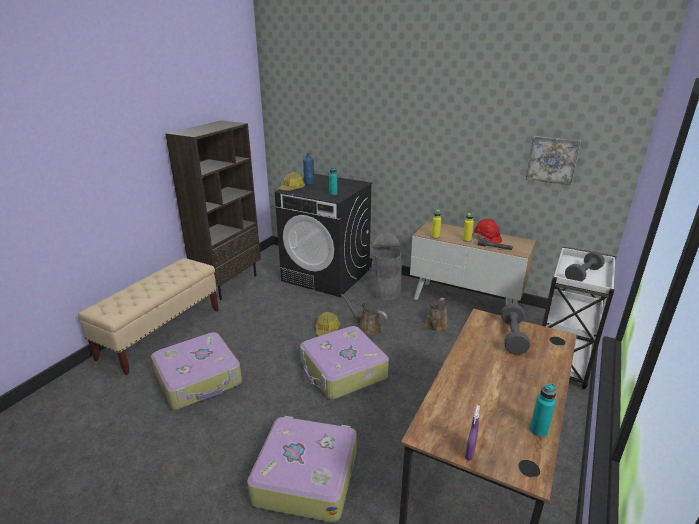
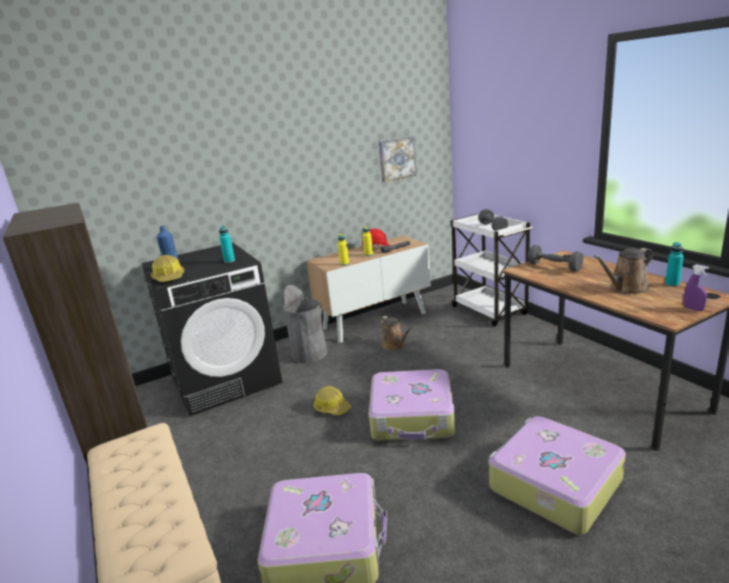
camera: 55 degrees left, 5 degrees down
brown watering can [341,294,387,337] -> brown watering can moved to [593,248,653,294]

